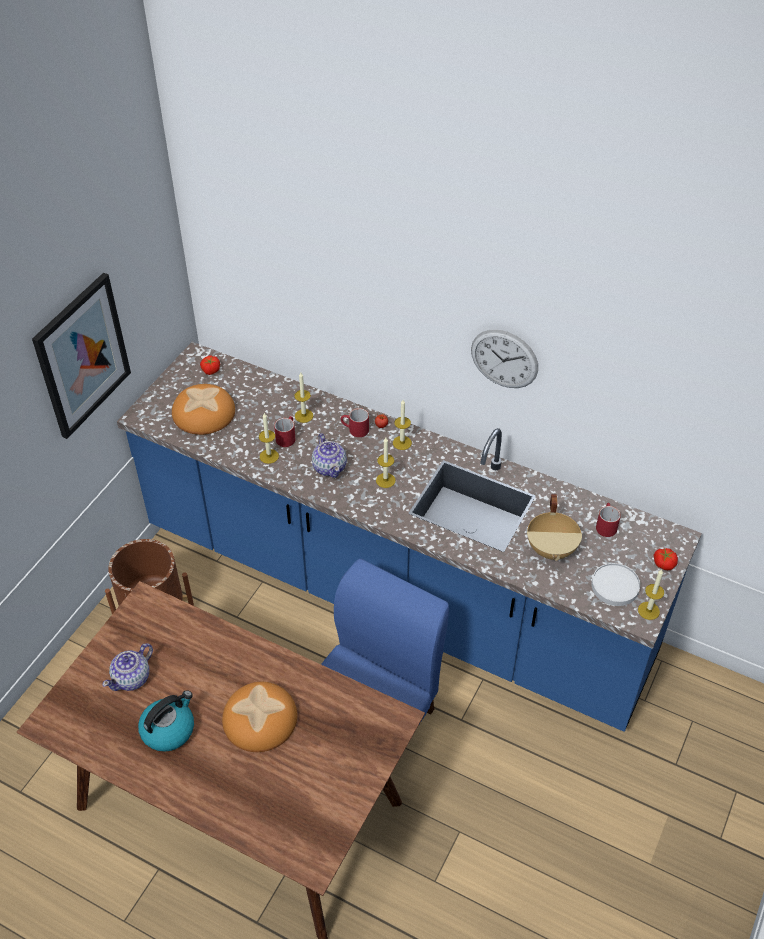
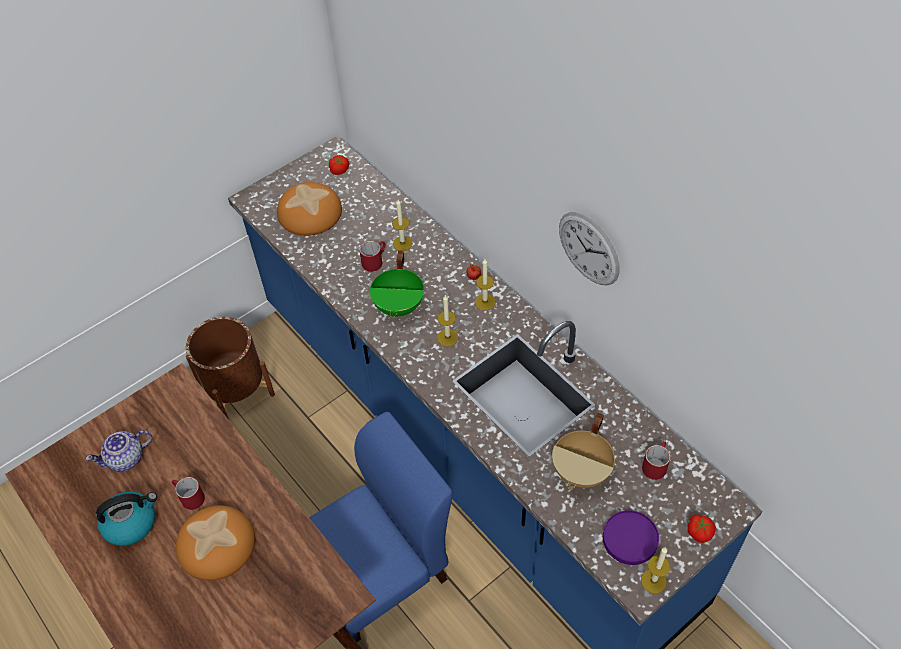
camera: 25 degrees right, 5 degrees up
picture [32,273,131,439] -> none
candle [259,412,279,464] -> none
teapot [312,433,347,478] -> green cooking pot [369,250,424,317]
red mug [341,408,369,437] -> red mug moved to [172,477,205,510]
white plate [591,563,640,606] -> purple plate [603,510,659,565]

